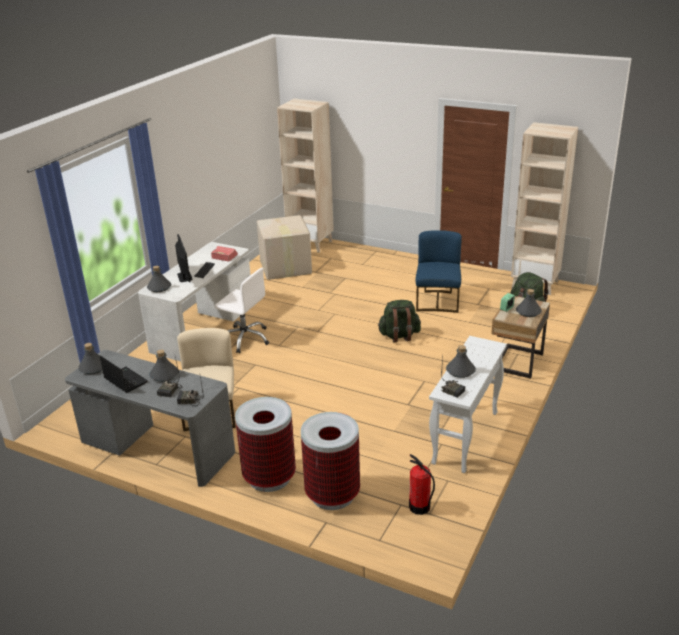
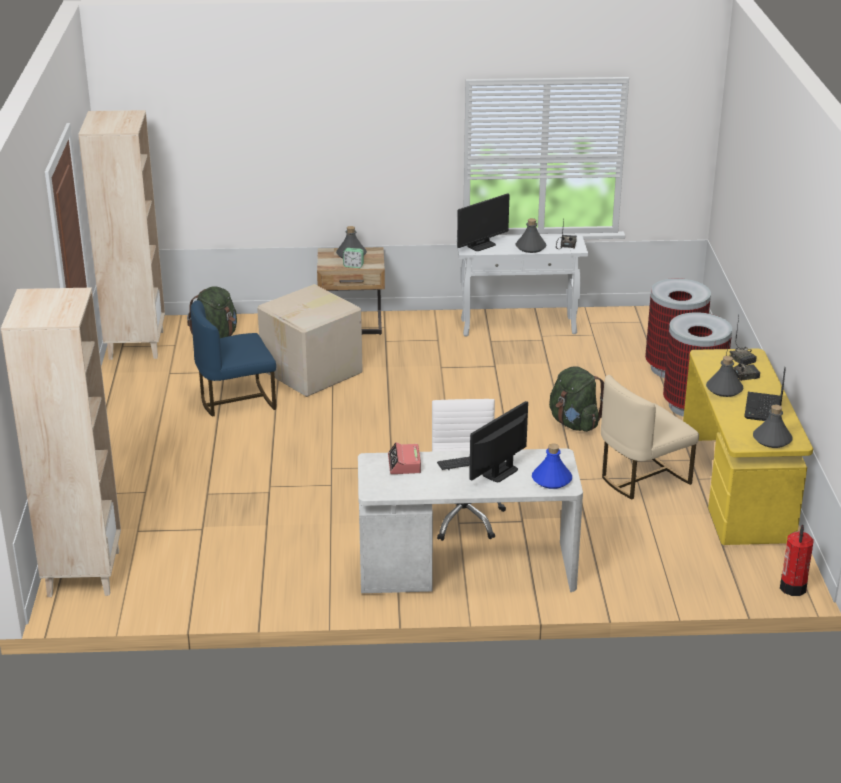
camera: 120 degrees left, 0 degrees up
grey desk [65,350,235,487] -> yellow desk [683,348,813,545]
grey bottle [147,266,171,292] -> blue bottle [532,444,572,489]
cardboard box [257,215,312,280] -> cardboard box moved to [257,284,363,397]
green backpack [378,300,421,342] -> green backpack moved to [549,366,604,432]
fire extinguisher [409,454,435,515] -> fire extinguisher moved to [780,525,814,596]
none -> monitor [457,193,510,251]

